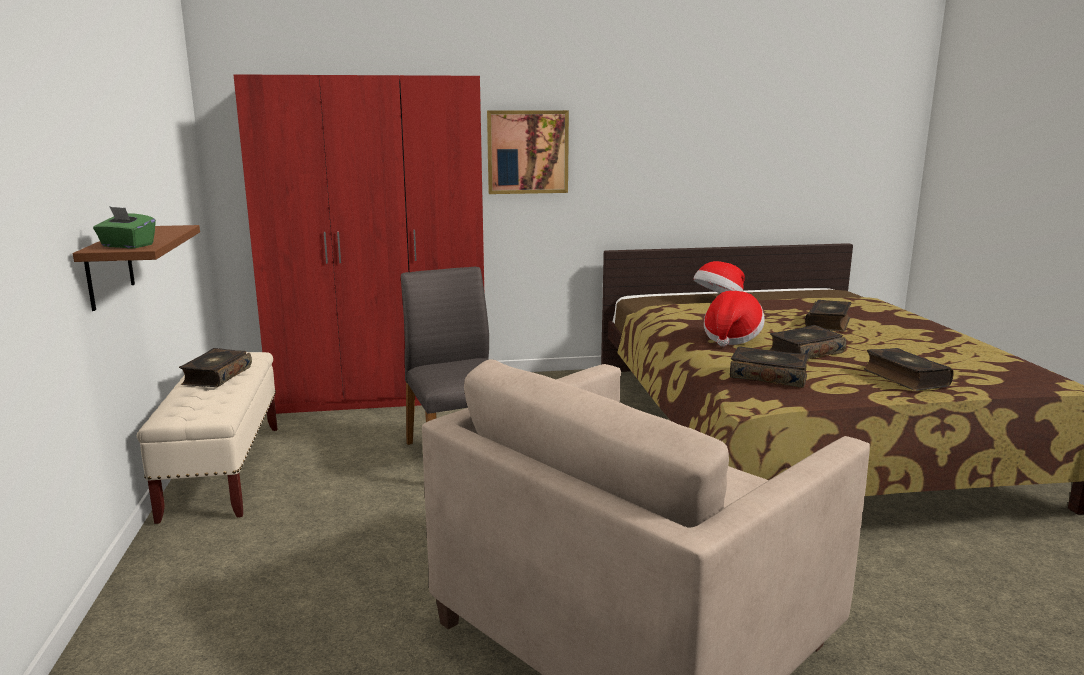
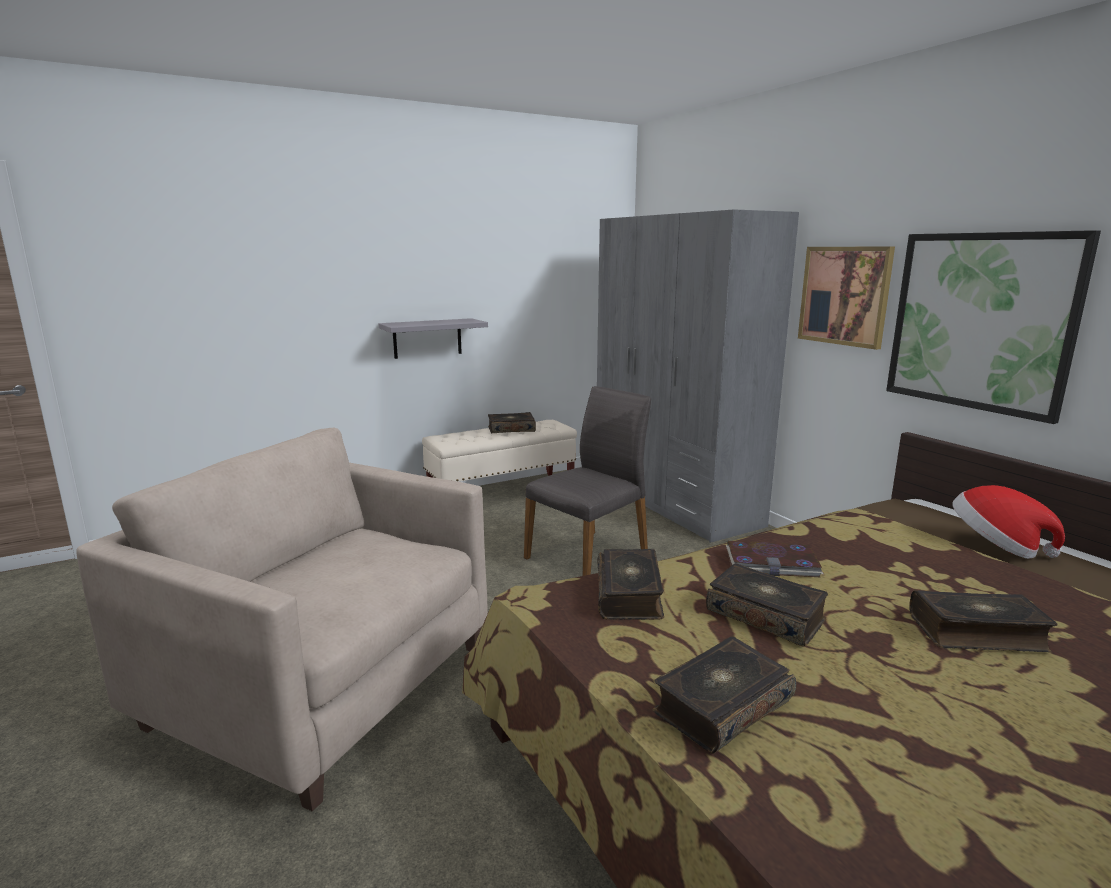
camera: 70 degrees right, 0 degrees up
brown shelf [73,225,200,311] -> grey shelf [379,318,488,359]
green tissue box [93,206,156,248] -> none
red wardrobe [233,74,484,414] -> grey wardrobe [597,209,799,543]
hat [704,291,764,347] -> book [726,541,824,577]
none -> picture [886,230,1101,424]

